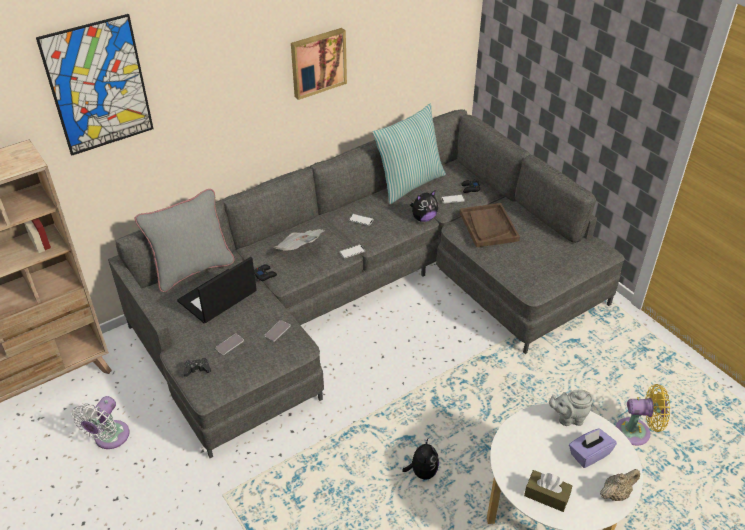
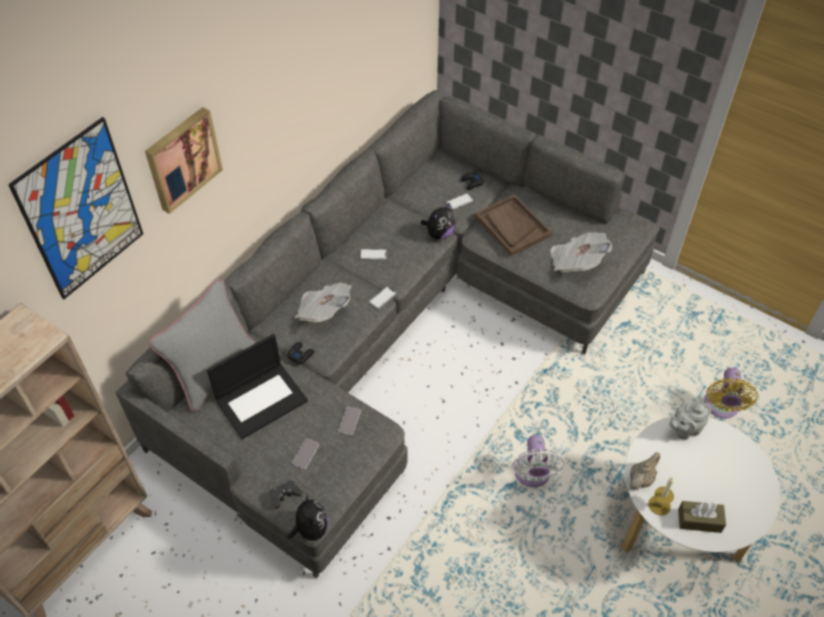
camera: 20 degrees left, 10 degrees up
white fan [72,396,130,449] -> white fan moved to [513,435,564,487]
laptop [177,257,257,324] -> laptop turned 150 degrees counterclockwise [207,334,308,439]
picture [291,28,347,100] -> picture moved to [145,107,223,214]
pillow [372,104,446,204] -> none
plush toy [402,439,439,480] -> plush toy moved to [287,494,328,541]
purple tissue box [569,428,617,468] -> none
beige teapot [600,469,640,501] -> beige teapot moved to [630,452,660,490]
yellow fan [616,384,670,446] -> yellow fan turned 120 degrees clockwise [704,368,758,418]
none -> newspaper [550,232,612,272]
none -> candle [648,477,674,515]

